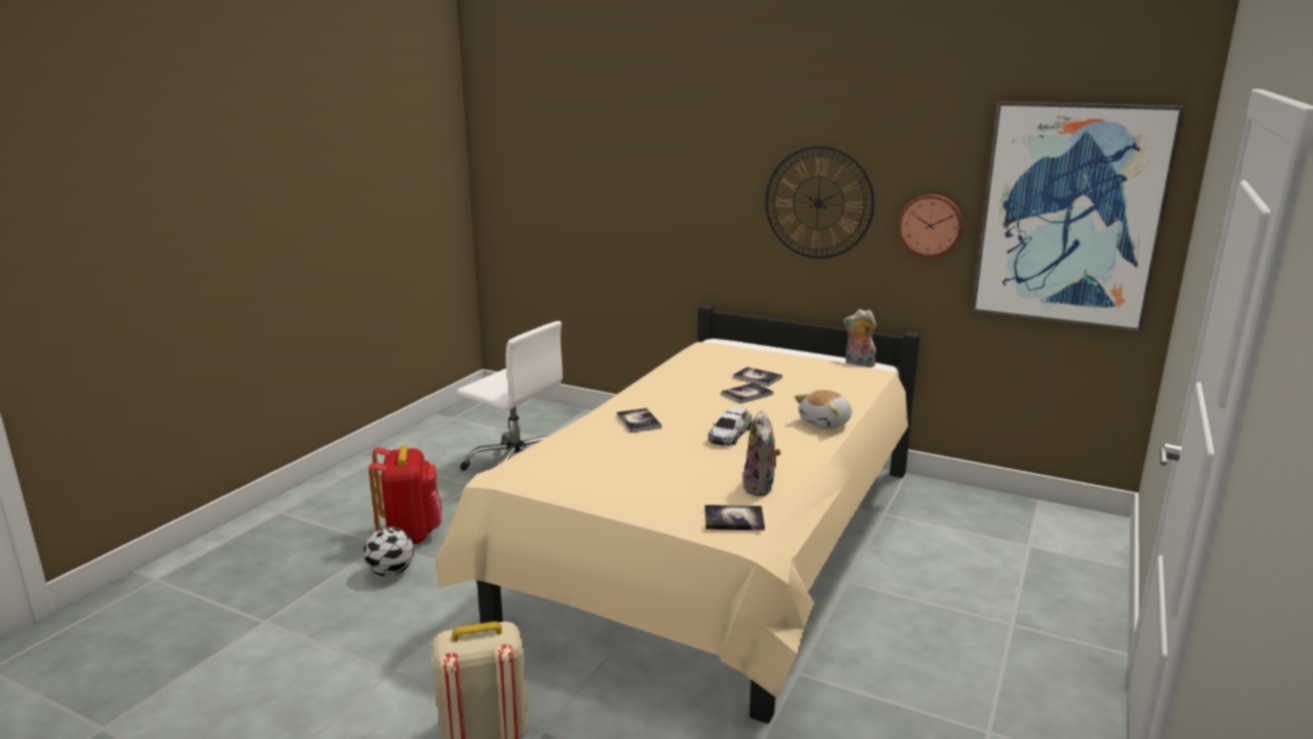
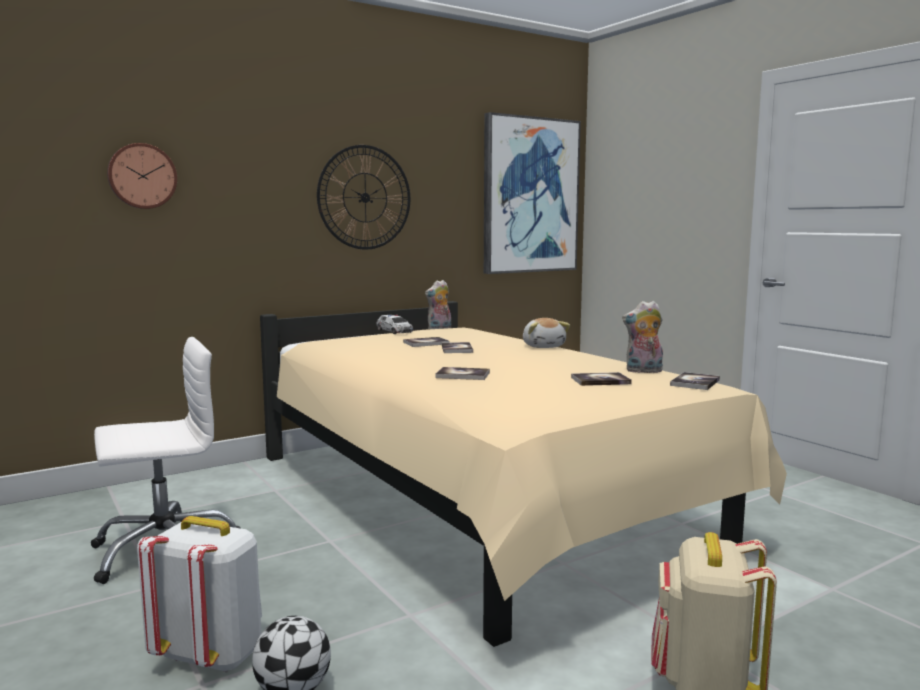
camera: 60 degrees left, 10 degrees down
red backpack [369,446,442,544] -> white backpack [137,516,262,672]
toy car [708,407,752,446] -> toy car moved to [377,315,413,334]
plush toy [742,410,781,496] -> plush toy turned 150 degrees clockwise [622,301,663,373]
wall clock [898,194,963,257] -> wall clock moved to [107,143,177,209]
none -> book [571,372,632,386]

